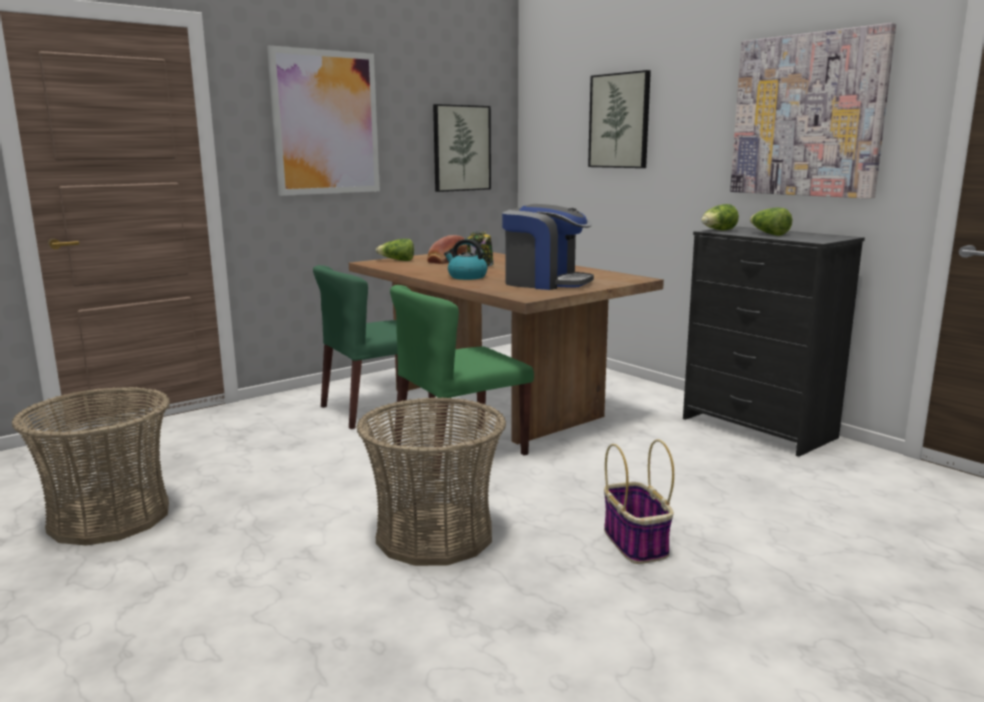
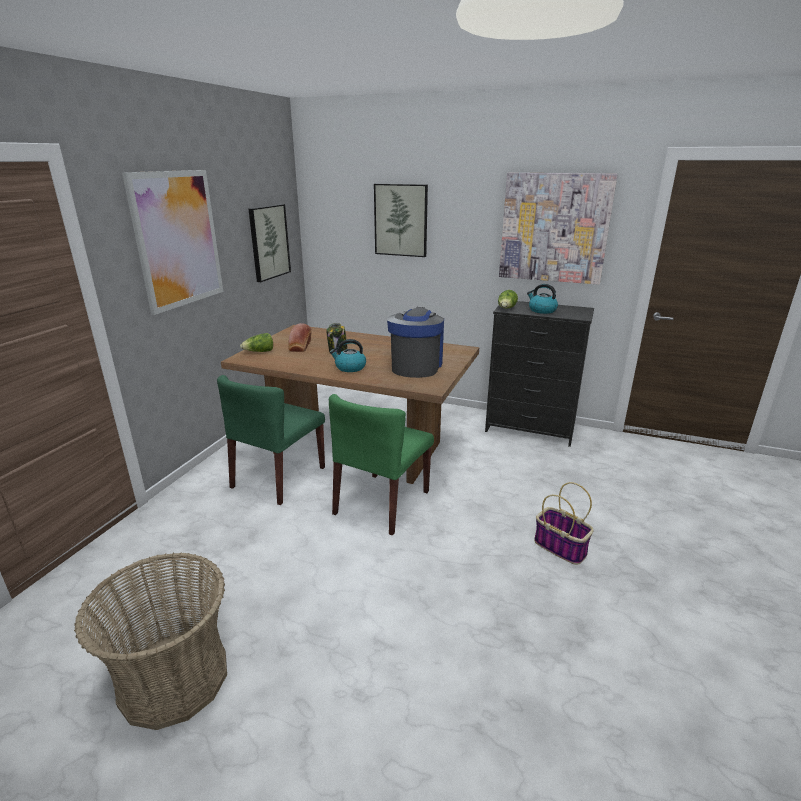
camera: 30 degrees left, 10 degrees up
basket [357,397,506,566] -> none
coffee machine [502,204,594,290] -> coffee machine turned 75 degrees counterclockwise [387,307,444,378]
lettuce [750,208,792,236] -> kettle [527,284,558,314]

